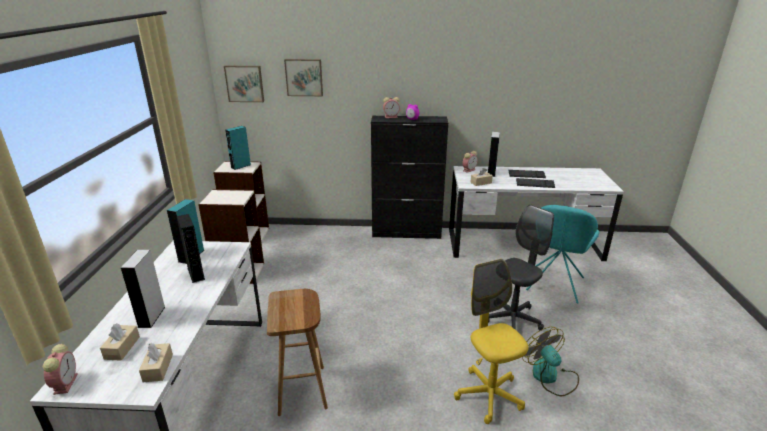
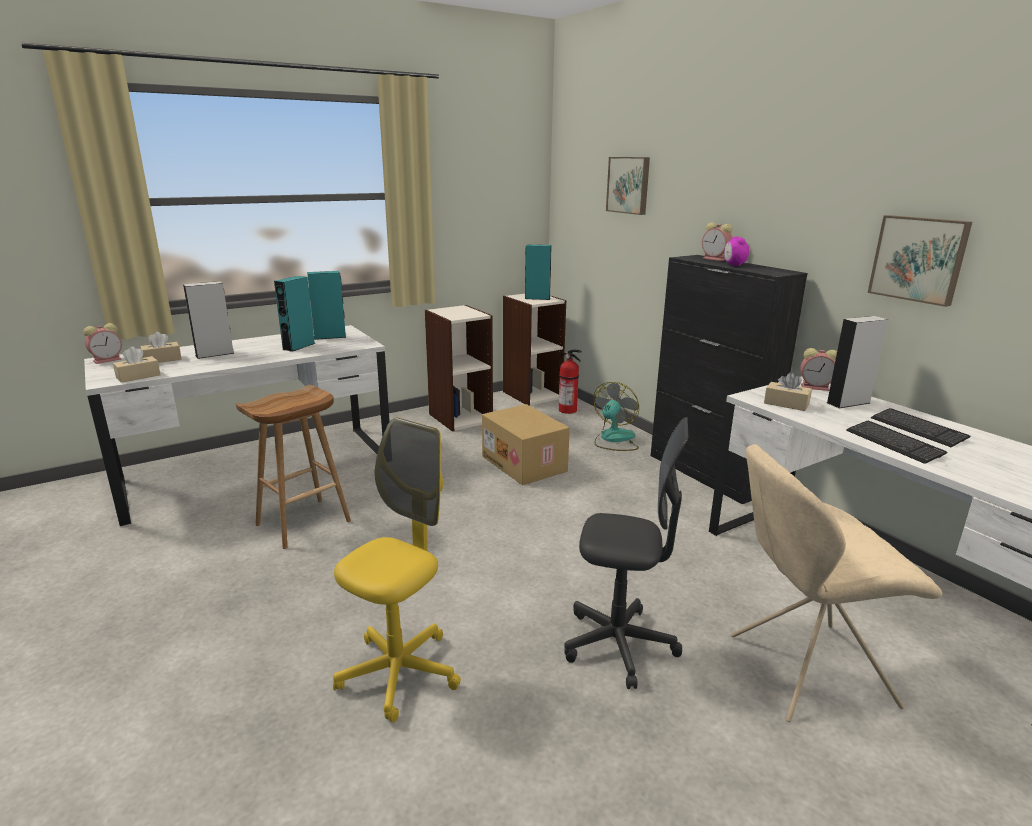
camera: 55 degrees right, 5 degrees down
black speaker [176,214,205,283] -> turquoise speaker [274,276,315,352]
picture [224,66,264,102] -> picture moved to [868,215,972,307]
fan [522,327,579,396] -> fan moved to [593,382,639,451]
turquoise chair [526,205,599,303] -> beige chair [731,444,942,722]
none -> cardboard box [482,404,570,485]
none -> fire extinguisher [558,350,582,414]

